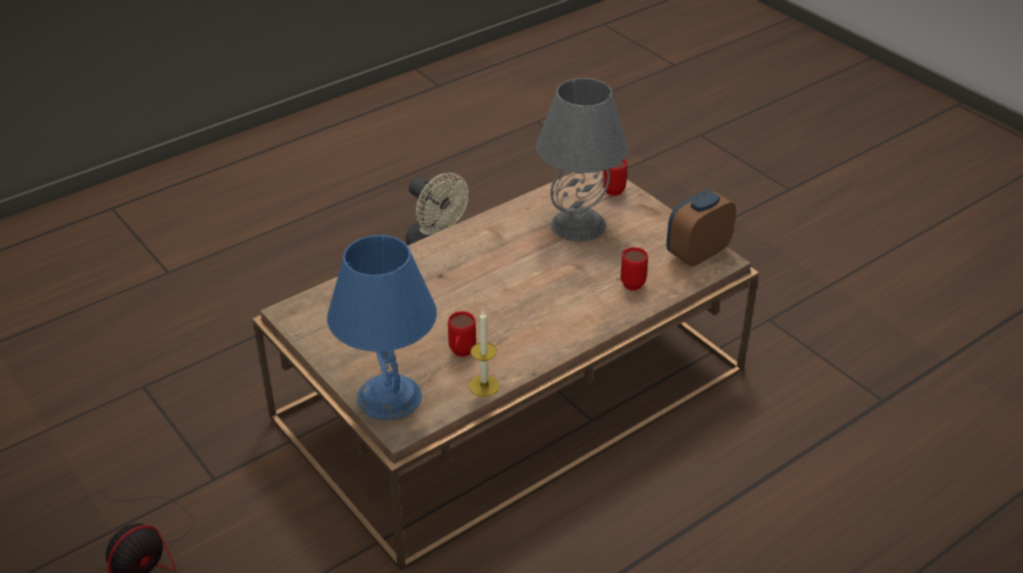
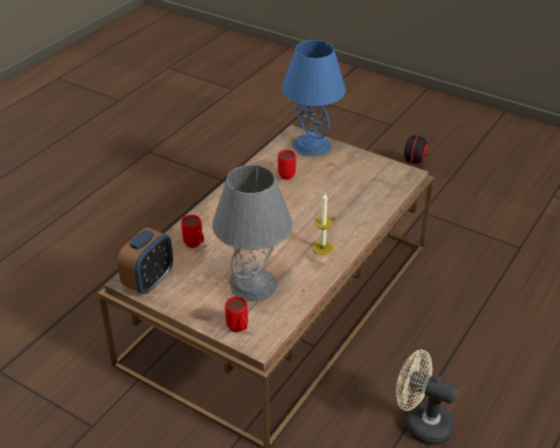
camera: 160 degrees right, 0 degrees up
candle [469,311,500,397] -> candle moved to [312,193,333,255]

